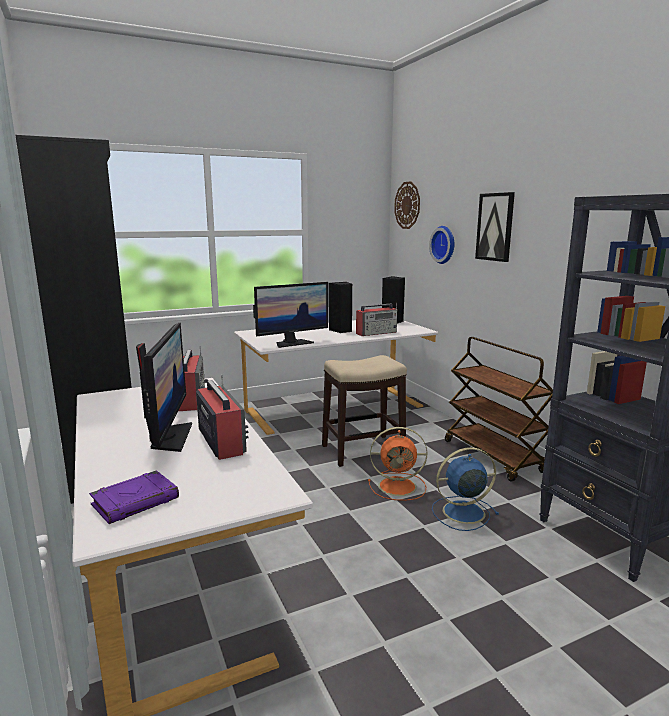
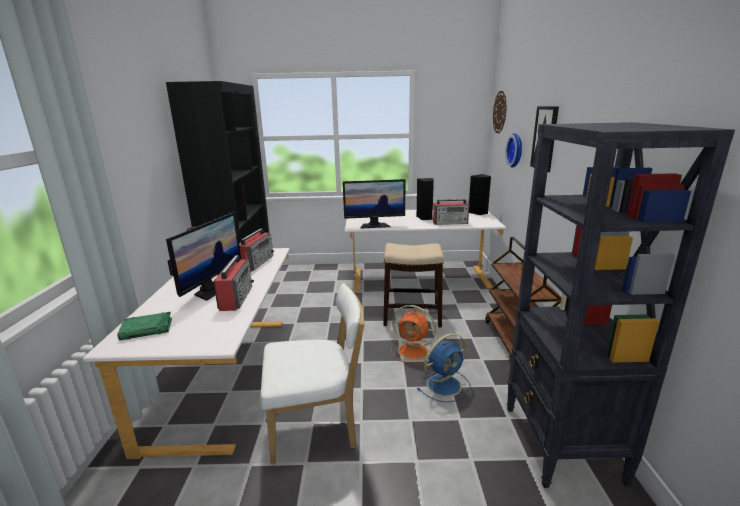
camera: 25 degrees right, 5 degrees up
purple book [89,470,179,524] -> green book [117,312,172,340]
blue fan [432,447,499,531] -> blue fan turned 135 degrees clockwise [417,333,471,402]
none -> white chair [260,283,365,464]

